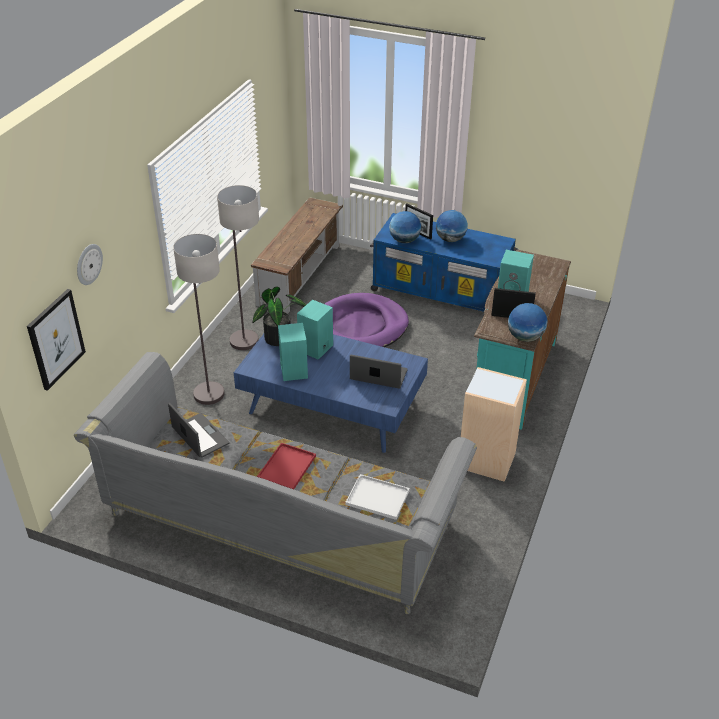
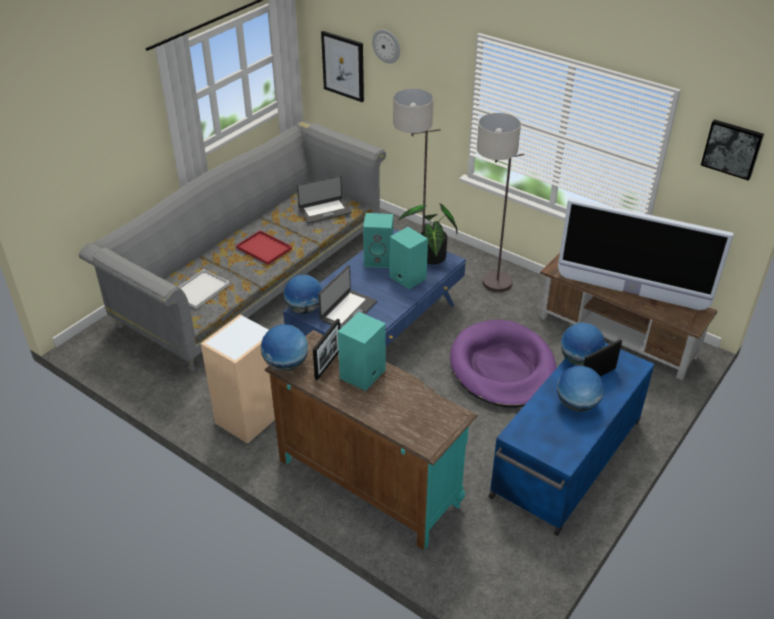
camera: 105 degrees right, 0 degrees up
none -> globe [284,275,322,314]
none -> television [558,198,734,310]
none -> picture [701,119,764,181]

